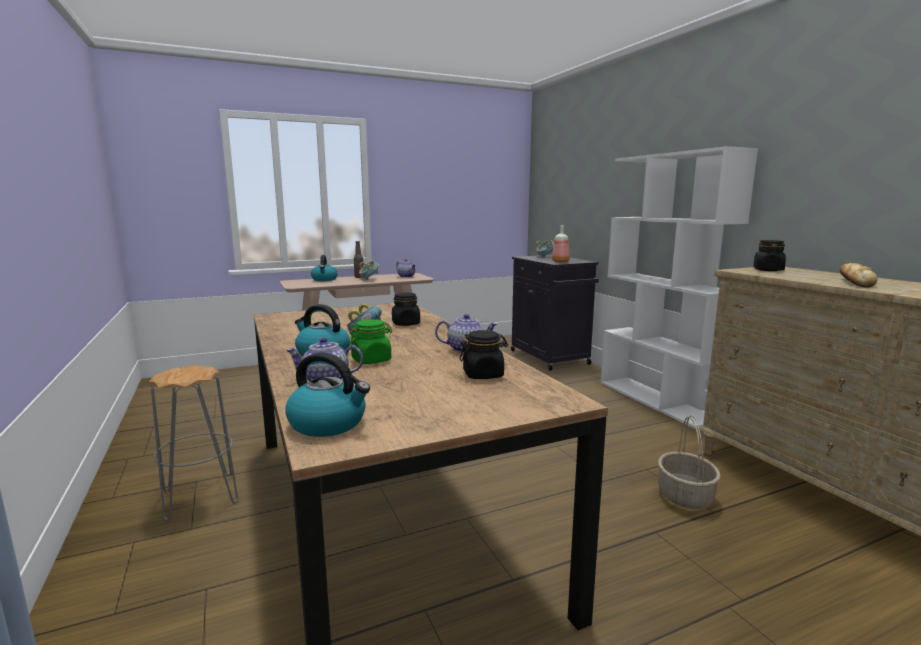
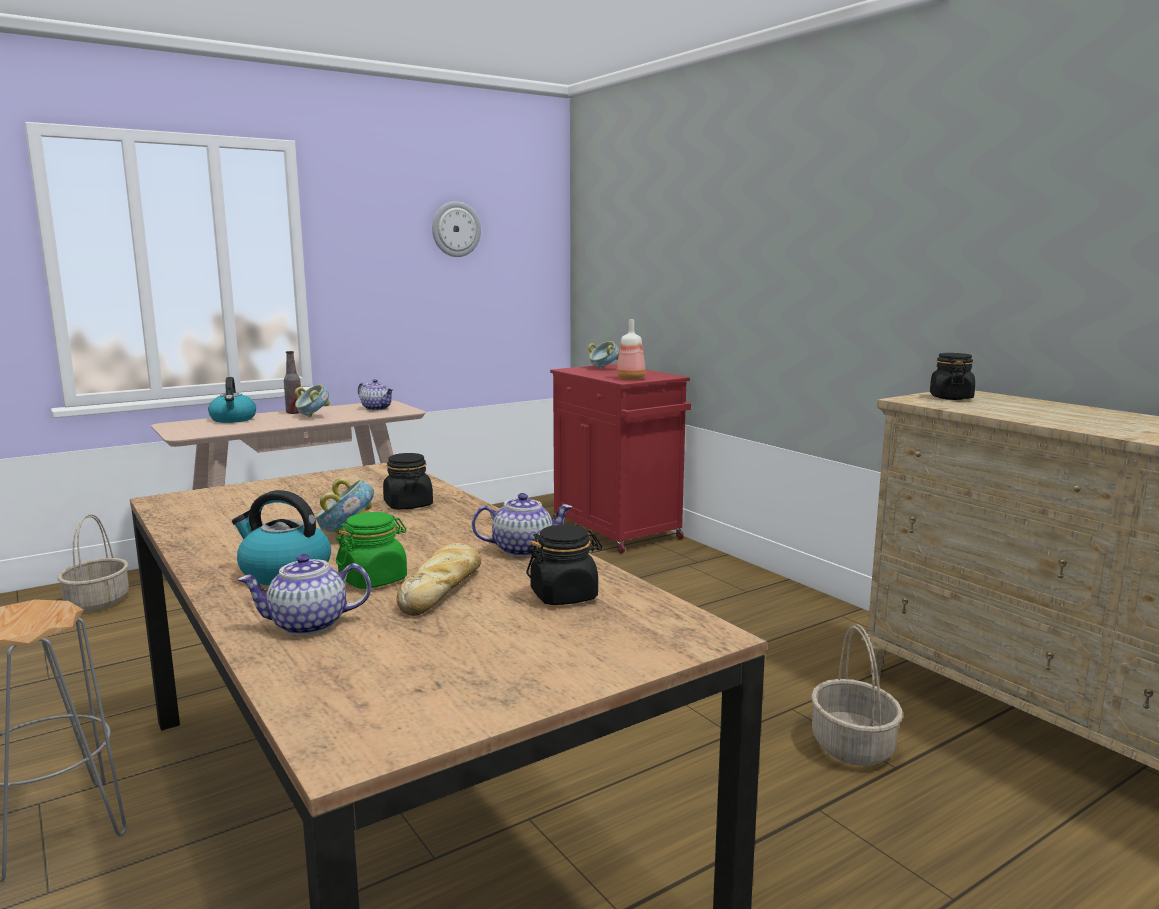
camera: 10 degrees left, 0 degrees up
kettle [285,352,370,437] -> none
black cabinet [511,255,599,371] -> red cabinet [550,364,691,553]
white bookcase [601,146,758,429] -> none
bread [840,263,877,288] -> bread moved to [397,543,481,616]
none -> basket [57,514,129,612]
none -> wall clock [432,201,481,257]

